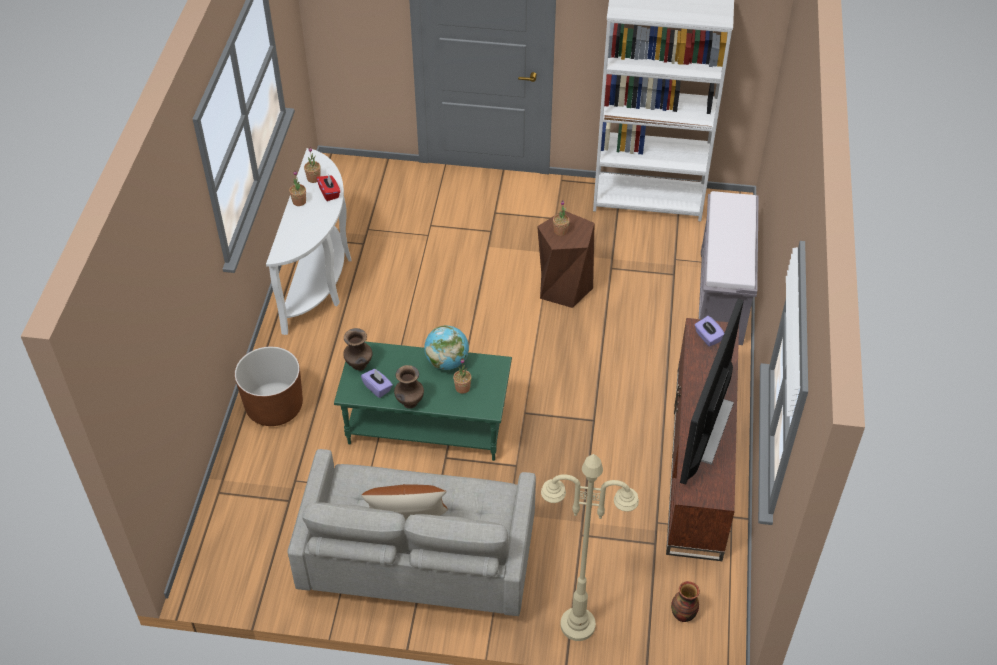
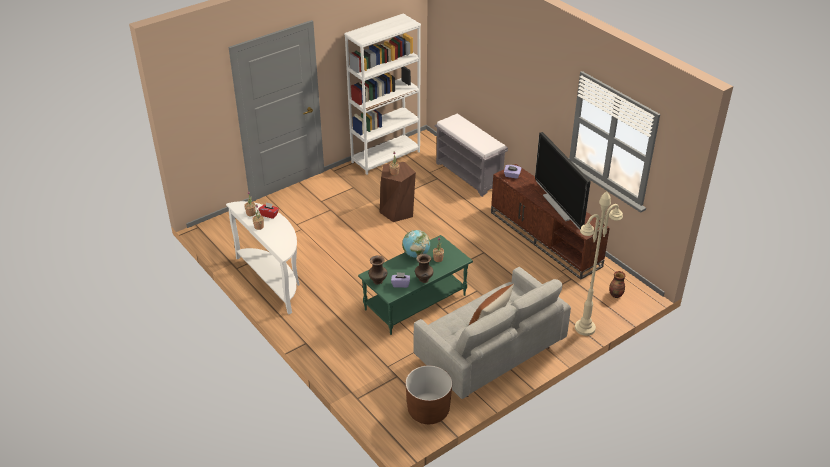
camera: 45 degrees left, 10 degrees down
brown planter [235,346,303,426] -> brown planter moved to [406,366,452,424]

